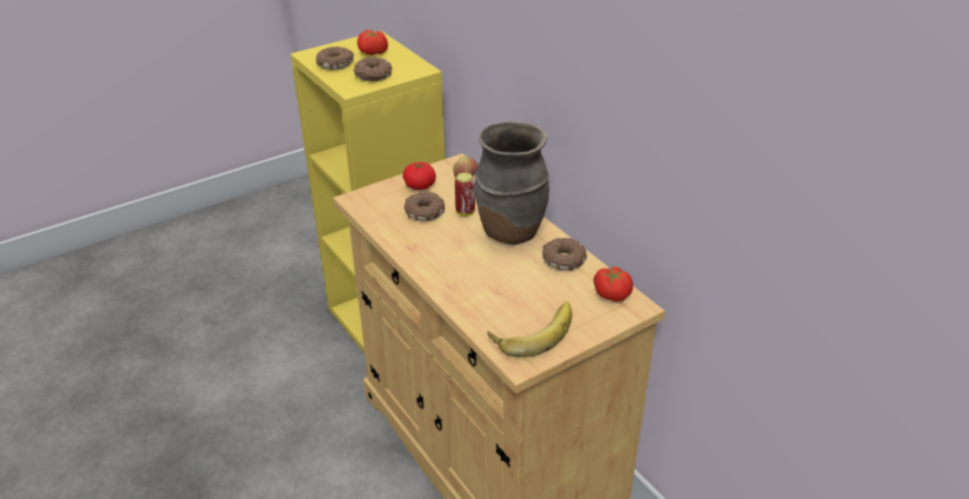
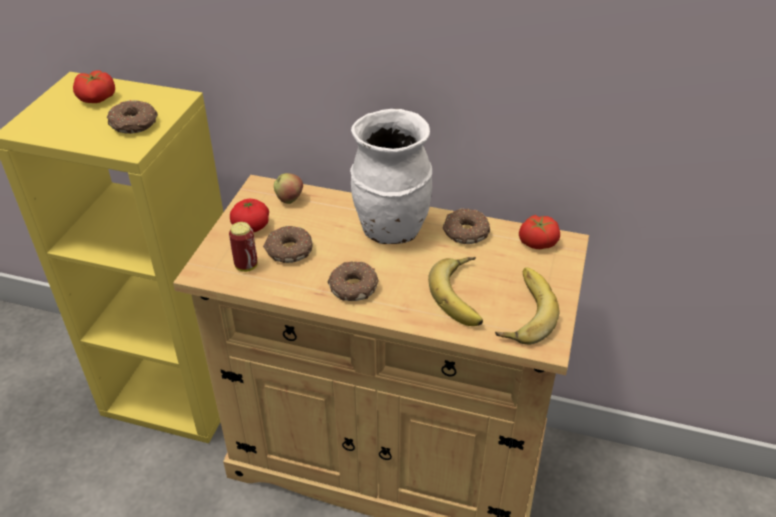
camera: 40 degrees left, 5 degrees up
donut [316,46,354,70] -> donut moved to [328,261,378,301]
can [455,173,475,216] -> can moved to [229,222,258,272]
brown vase [475,121,549,244] -> white vase [350,109,432,244]
none -> banana [428,257,483,326]

